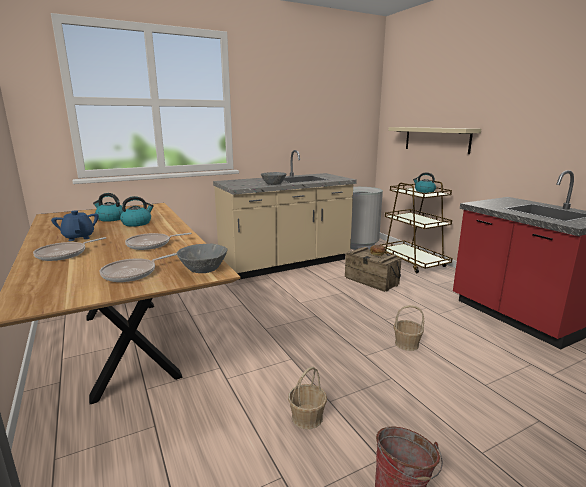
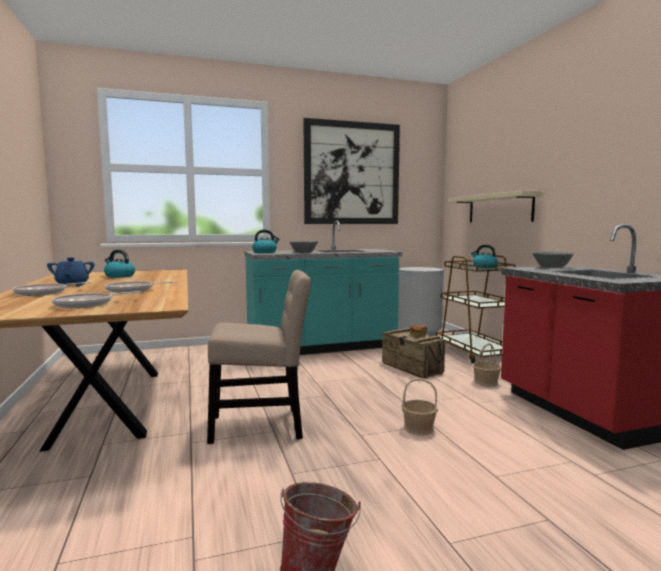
camera: 10 degrees right, 10 degrees down
kettle [120,196,154,227] -> kettle moved to [252,230,279,253]
grey bowl [177,244,228,273] -> grey bowl moved to [532,251,574,268]
beige counter [213,150,357,280] -> turquoise counter [244,220,402,355]
basket [288,367,327,429] -> basket moved to [472,343,501,387]
none -> beige chair [207,270,311,444]
none -> picture [304,118,400,224]

